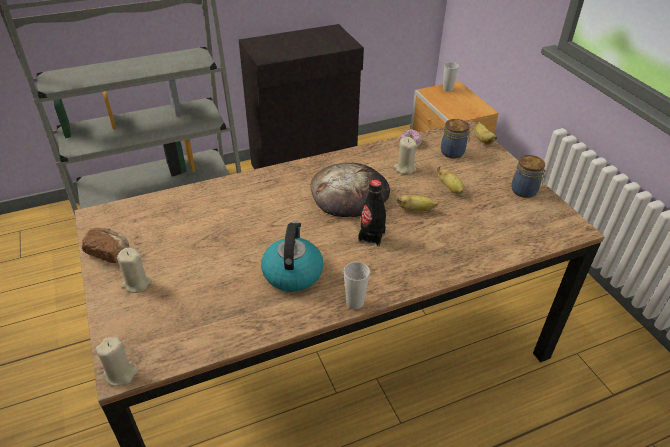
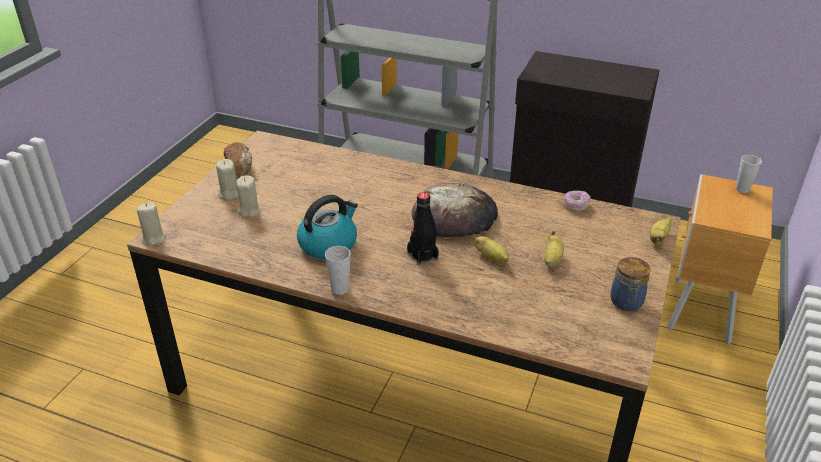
camera: 45 degrees right, 5 degrees down
beige candle [394,137,417,175] -> beige candle moved to [236,176,261,217]
jar [441,119,472,159] -> none

